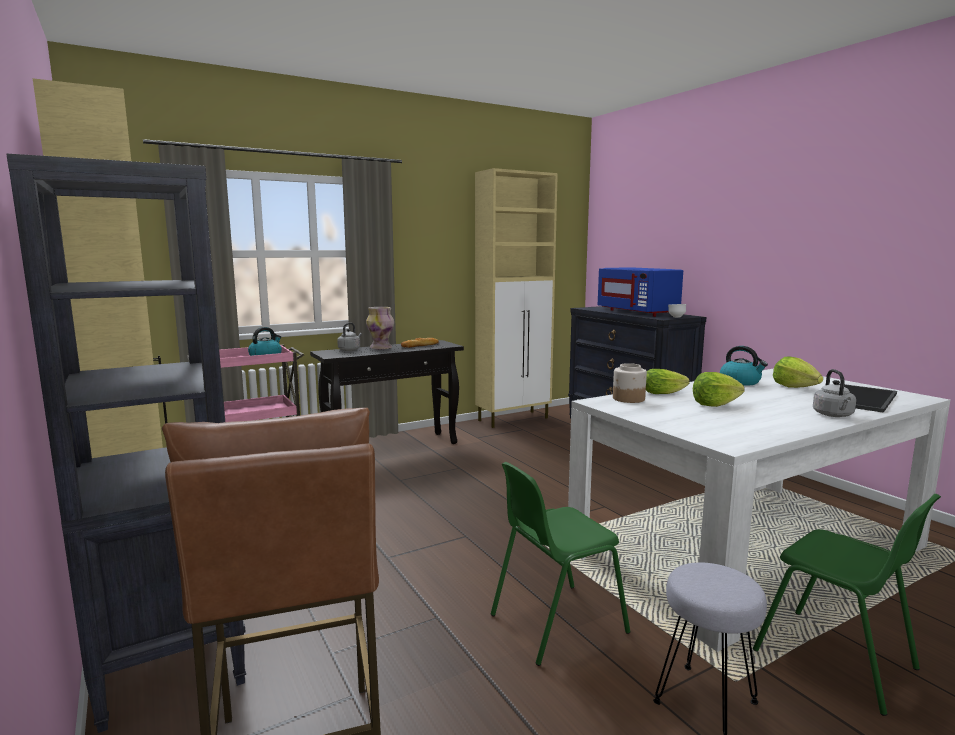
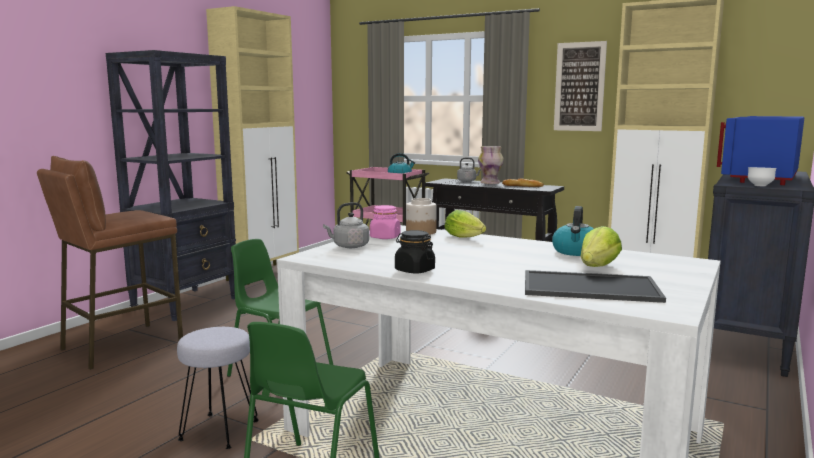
camera: 60 degrees right, 0 degrees up
lettuce [693,372,745,407] -> none
grey kettle [813,369,856,417] -> grey kettle moved to [323,202,369,248]
none -> pink jar [370,205,401,239]
none -> black jar [395,230,435,274]
none -> picture [554,41,607,131]

